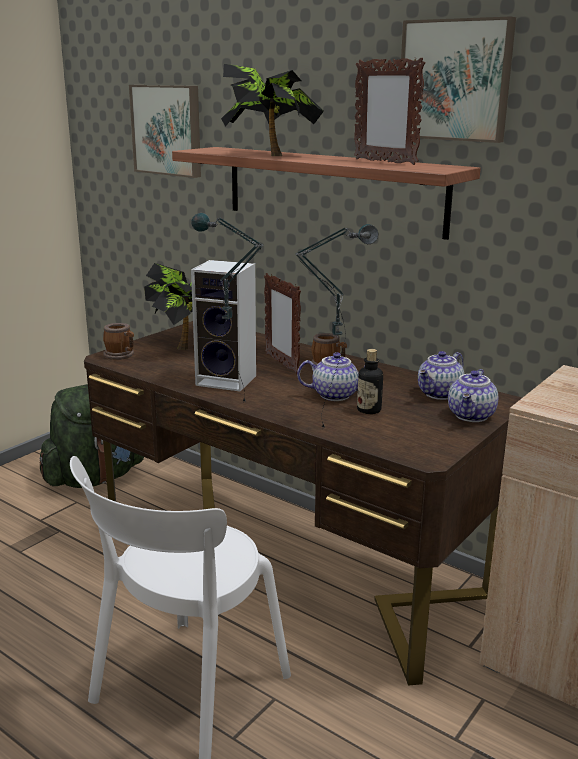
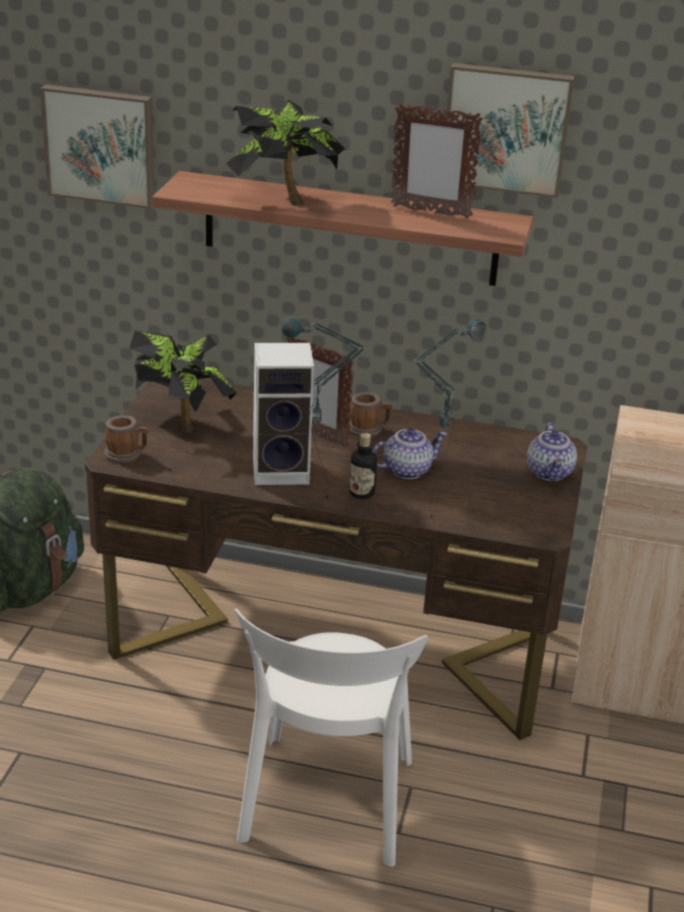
camera: 25 degrees left, 10 degrees up
bottle [357,349,383,414] -> bottle moved to [349,433,377,499]
teapot [418,351,464,400] -> none

